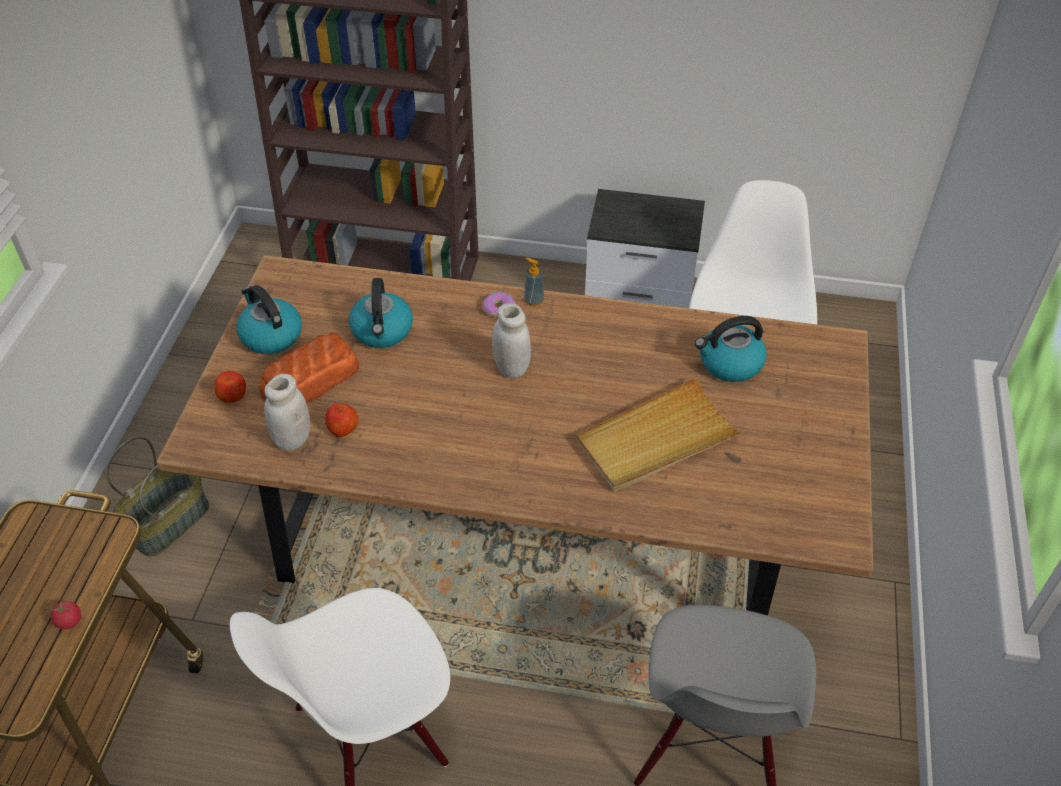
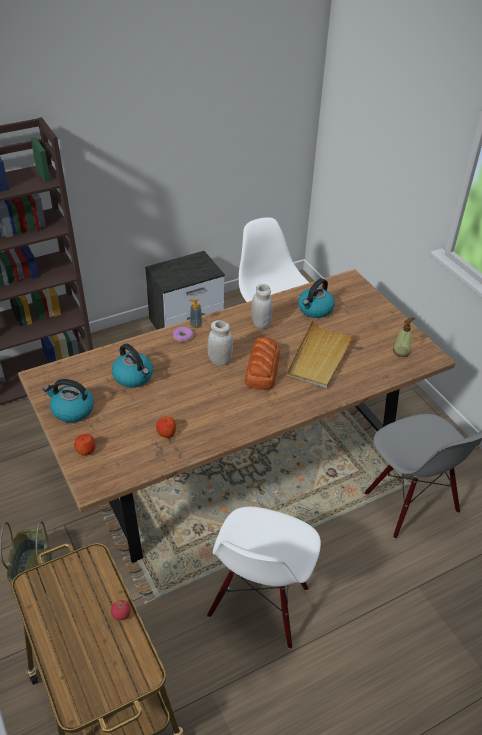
camera: 40 degrees left, 5 degrees down
bread [259,332,359,403] -> bread moved to [245,337,280,390]
white jar [264,374,310,451] -> white jar moved to [251,284,272,329]
none -> soap dispenser [393,317,415,357]

